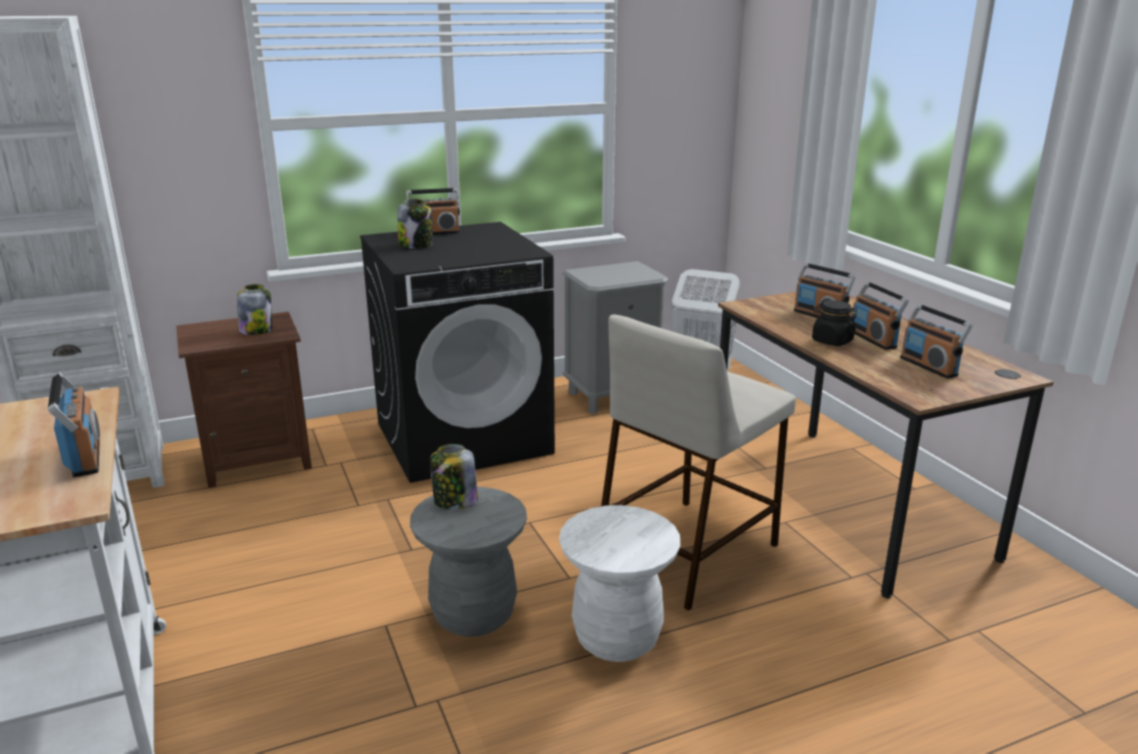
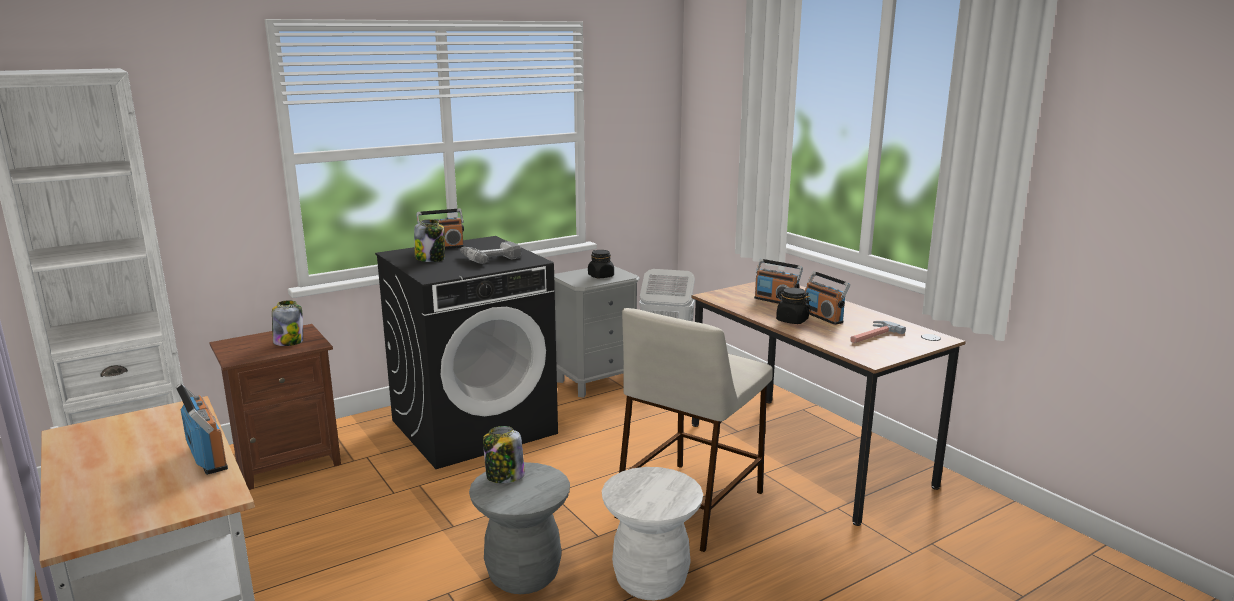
camera: 10 degrees left, 5 degrees down
radio [900,304,973,378] -> hammer [850,321,906,343]
none -> power drill [460,241,521,264]
none -> black jar [588,250,614,278]

